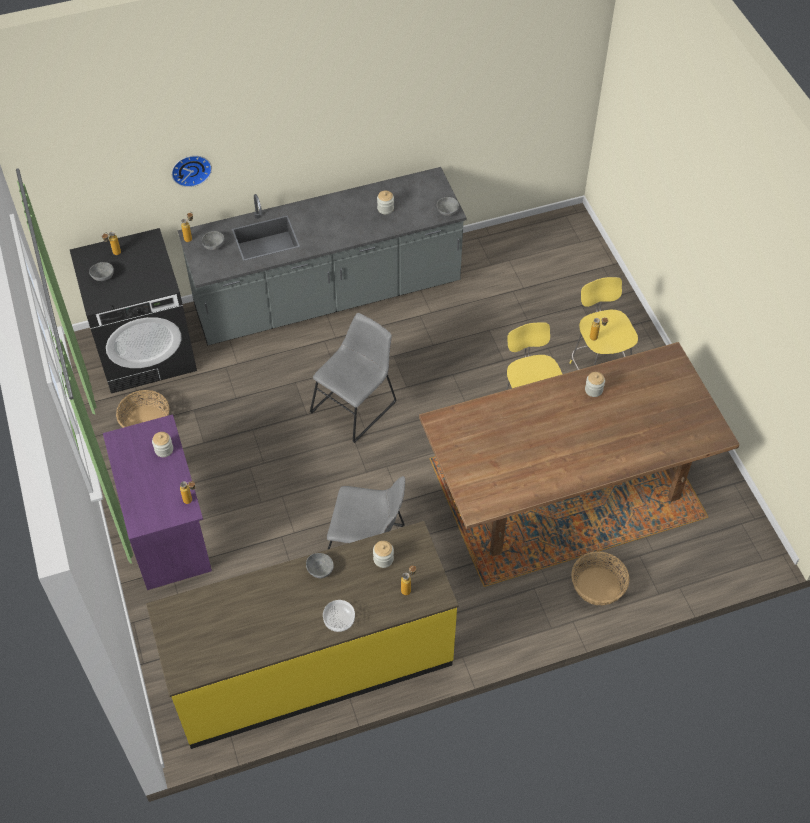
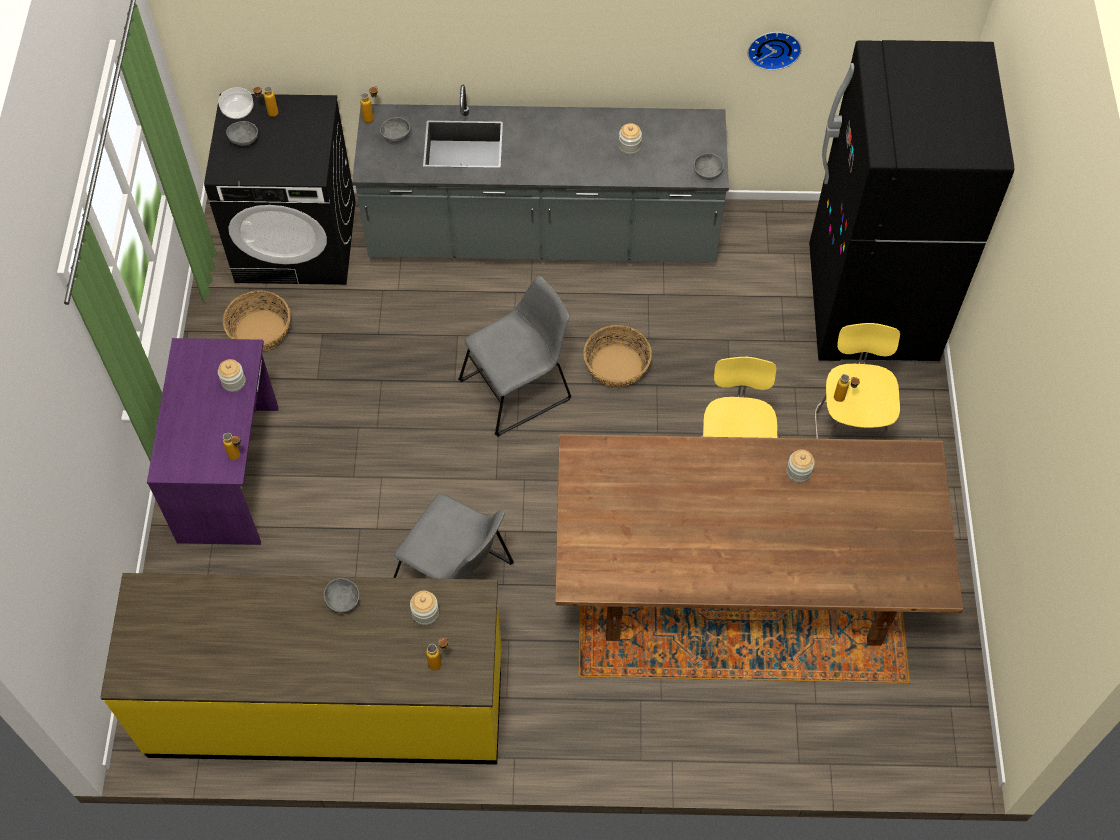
camera: 20 degrees right, 5 degrees up
wall clock [172,155,212,187] -> wall clock moved to [748,32,802,70]
bowl [323,600,355,632] -> bowl moved to [218,87,253,119]
basket [571,552,629,605] -> basket moved to [583,325,652,387]
none -> black fridge [809,40,1014,362]

